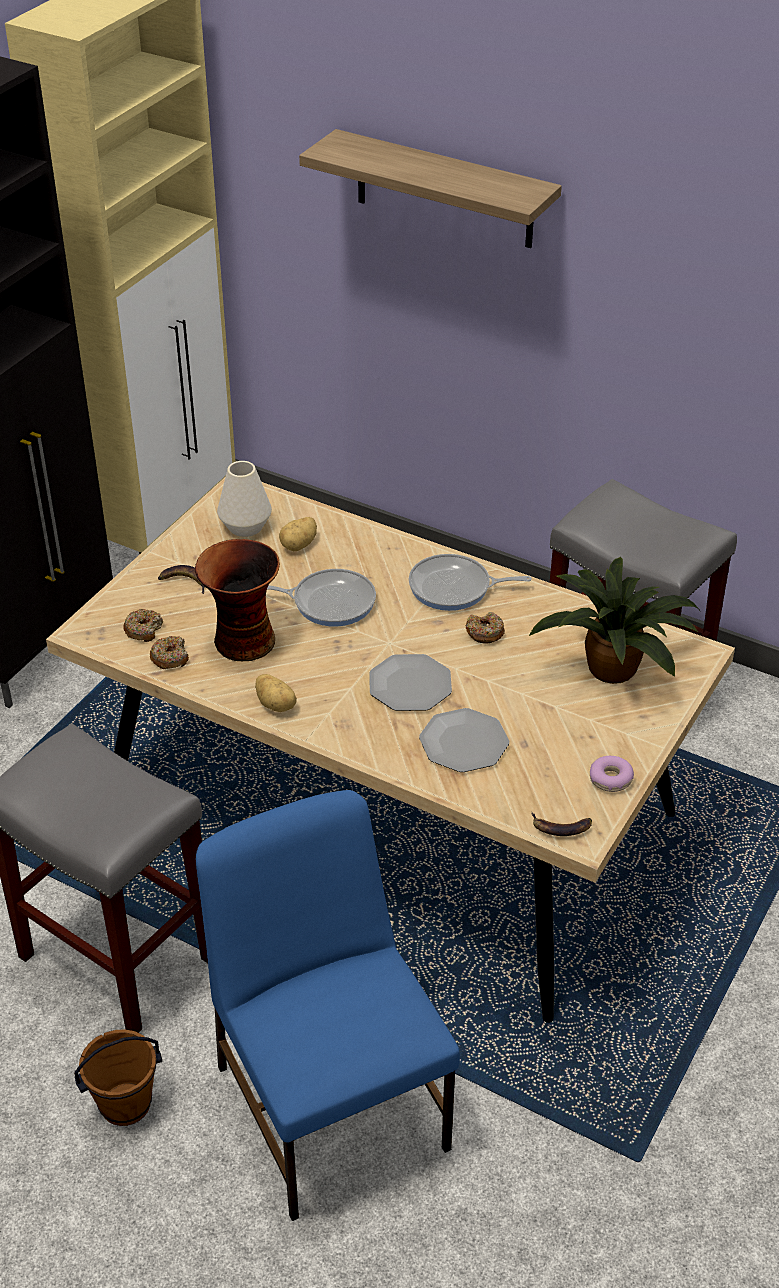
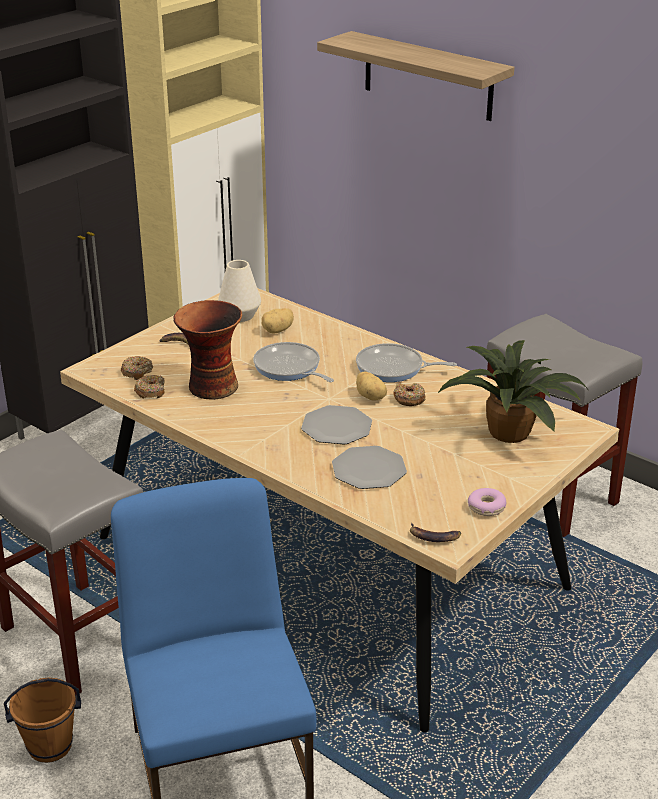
camera: 10 degrees right, 10 degrees down
potato [255,674,297,712] -> potato moved to [356,372,387,400]
frying pan [267,569,376,627] -> frying pan turned 150 degrees counterclockwise [253,342,334,382]

